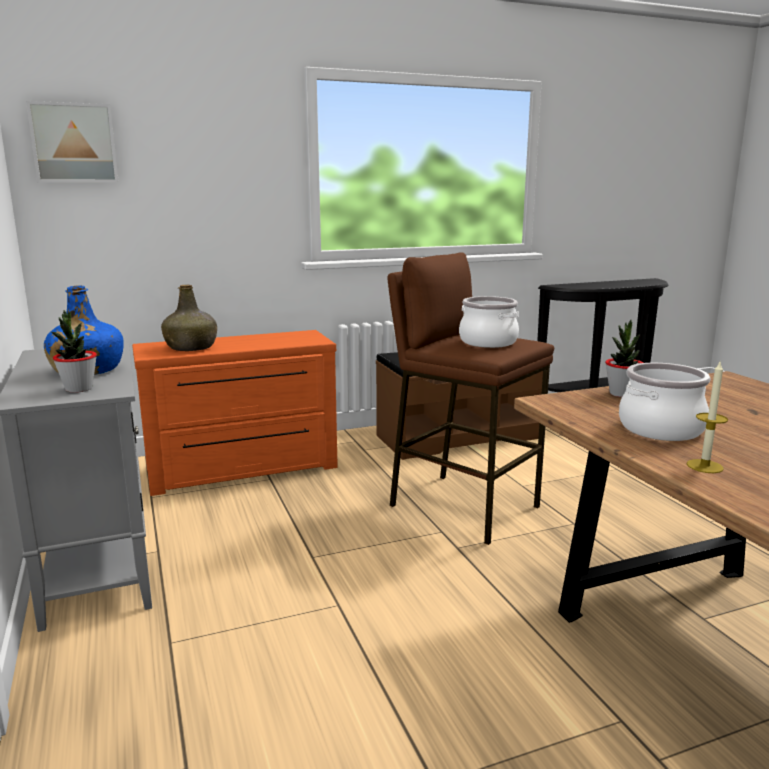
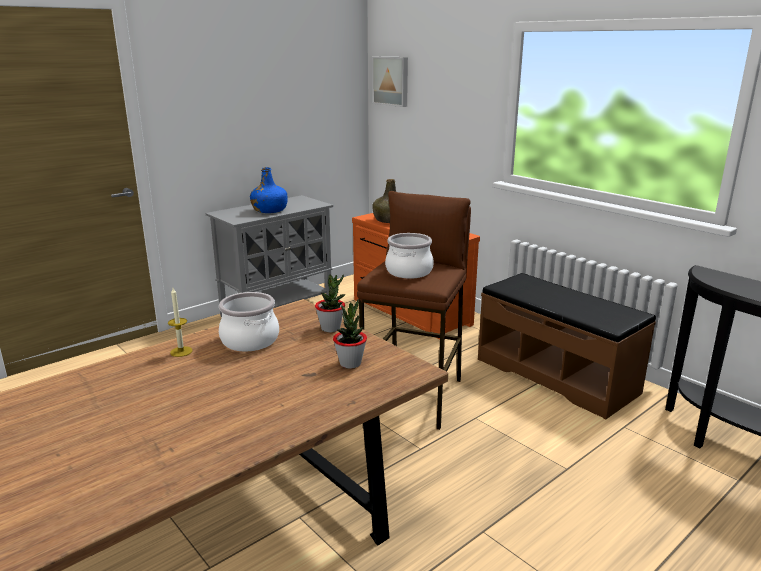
camera: 70 degrees right, 5 degrees up
potted plant [51,310,97,393] -> potted plant moved to [333,299,367,369]

